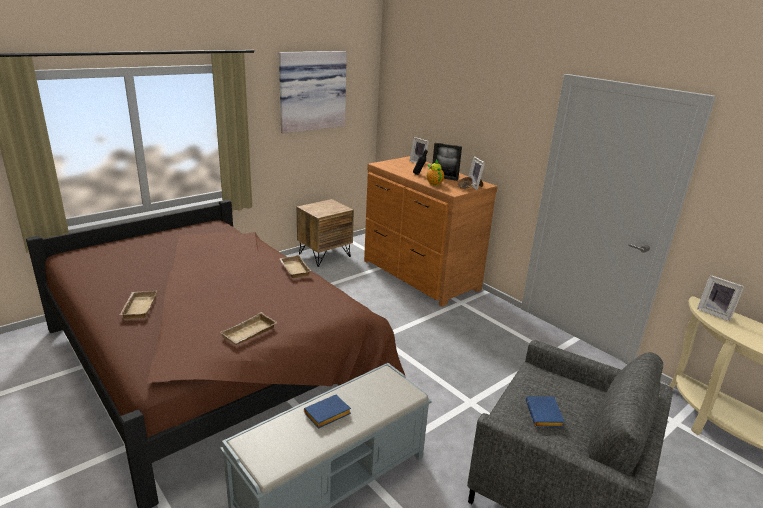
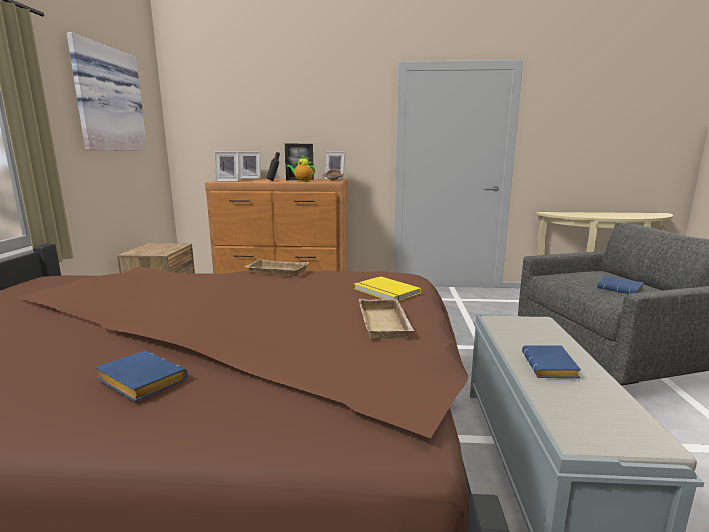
camera: 45 degrees left, 10 degrees down
beige tray [120,291,157,319] -> blue book [95,351,188,402]
picture frame [697,275,744,321] -> picture frame moved to [215,152,240,182]
none -> yellow book [354,276,421,302]

